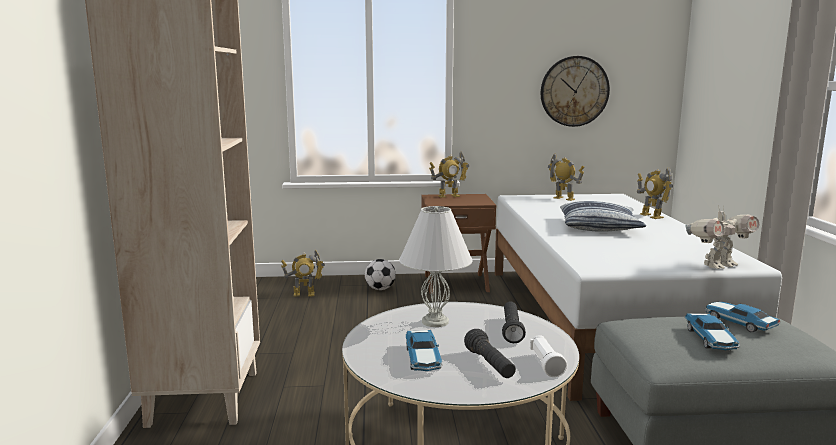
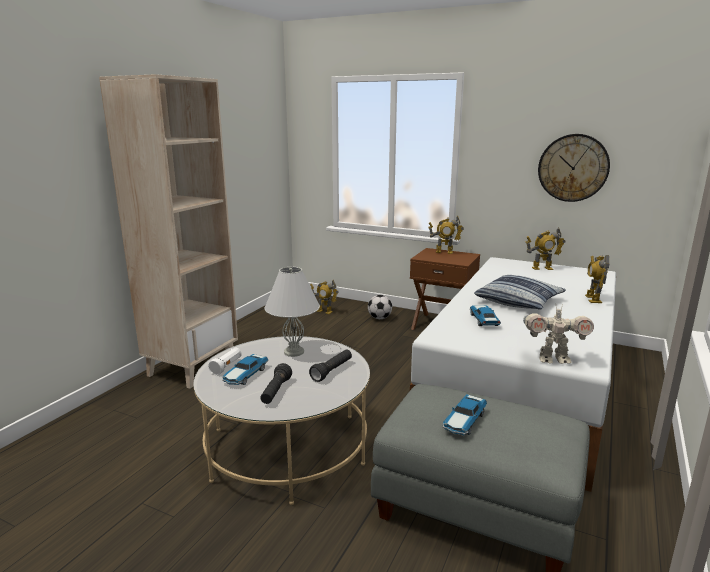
camera: 30 degrees right, 5 degrees up
white flashlight [530,335,567,377] -> white flashlight moved to [208,347,242,375]
toy robot [548,153,584,201] -> toy robot turned 105 degrees clockwise [526,227,566,270]
toy car [704,302,780,333] -> toy car moved to [470,305,501,326]

